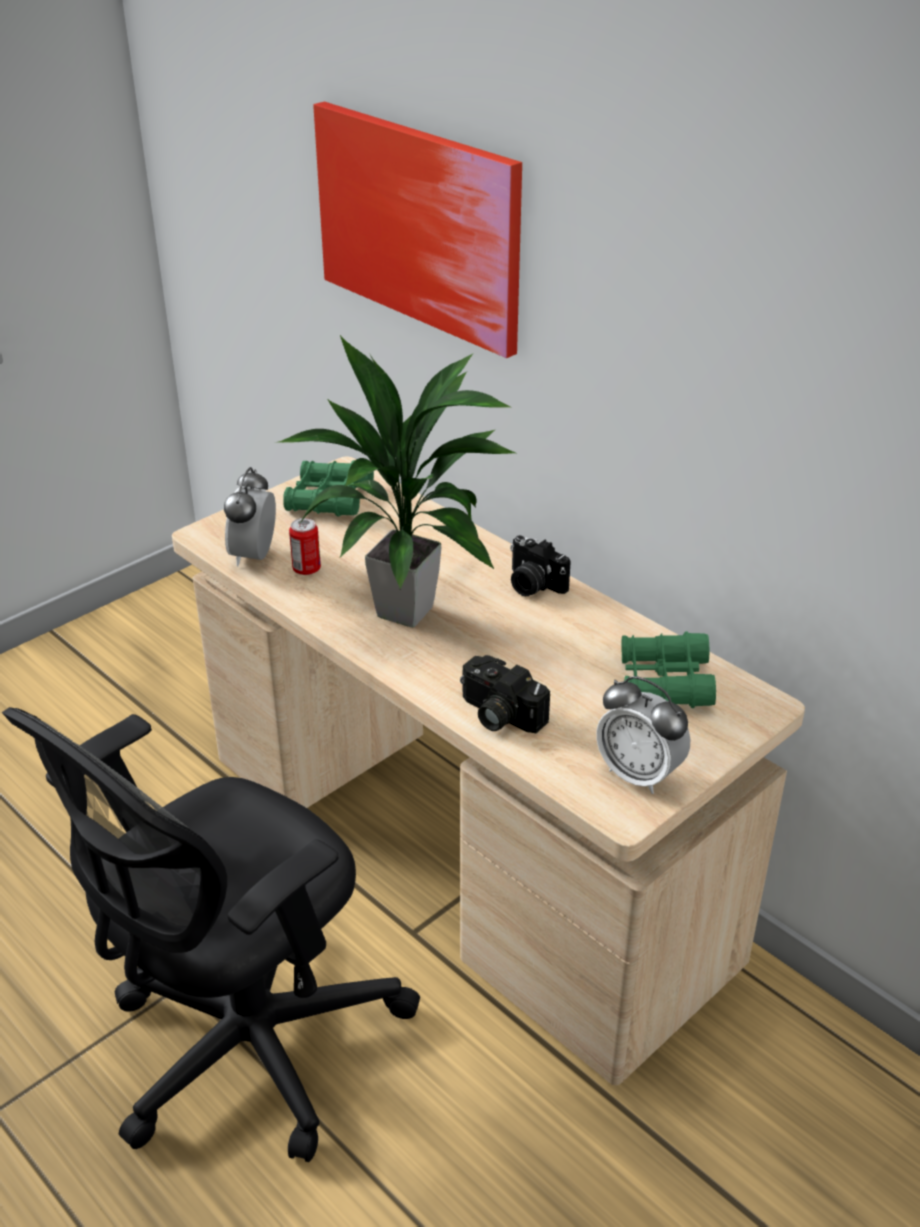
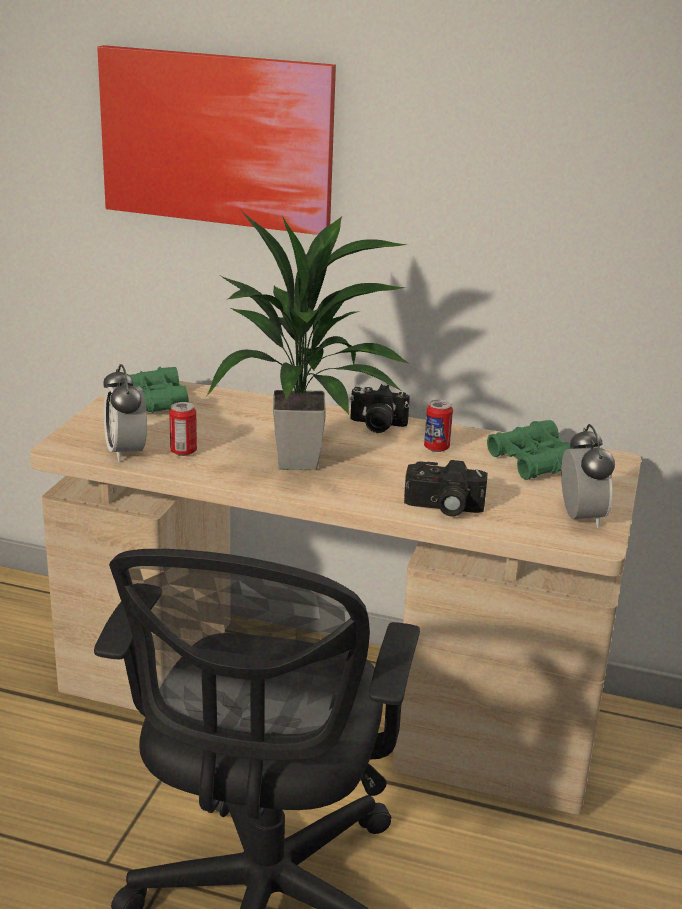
camera: 30 degrees left, 10 degrees down
alarm clock [596,676,690,794] -> alarm clock turned 105 degrees counterclockwise [561,424,615,528]
none -> can [424,400,453,452]

